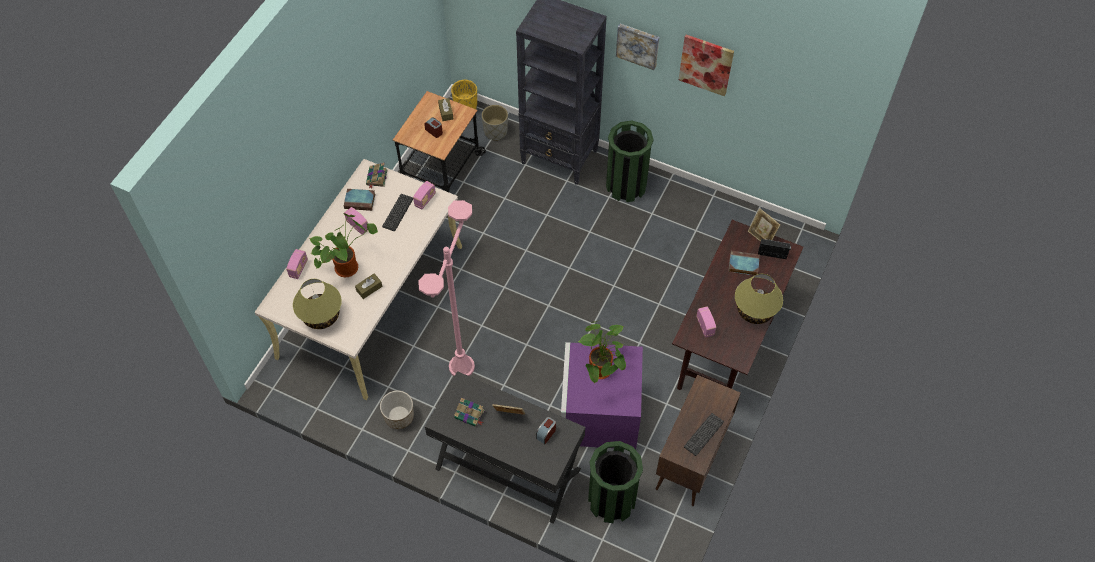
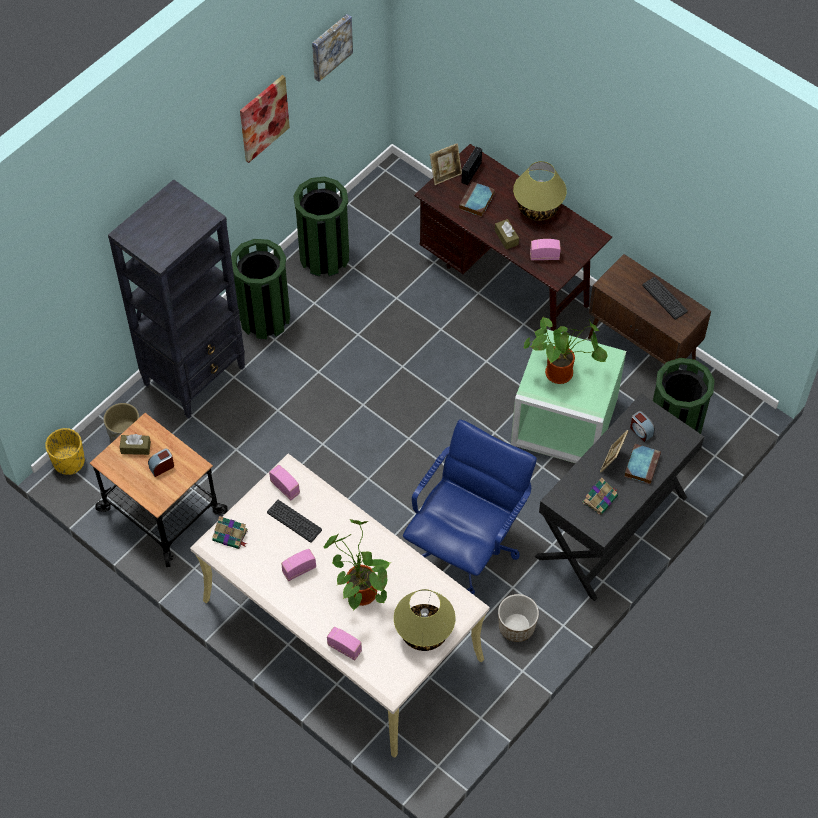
camera: 75 degrees left, 0 degrees up
book [344,189,375,211] -> book moved to [624,444,661,484]
brown tissue box [355,274,382,299] -> brown tissue box moved to [495,219,519,249]
pink floor lamp [419,200,475,376] -> blue office chair [403,420,537,595]
purple storage box [561,342,643,450] -> green storage box [511,328,626,464]
picture [616,24,659,70] -> picture moved to [312,14,353,82]
none -> green trash can [293,177,349,277]

